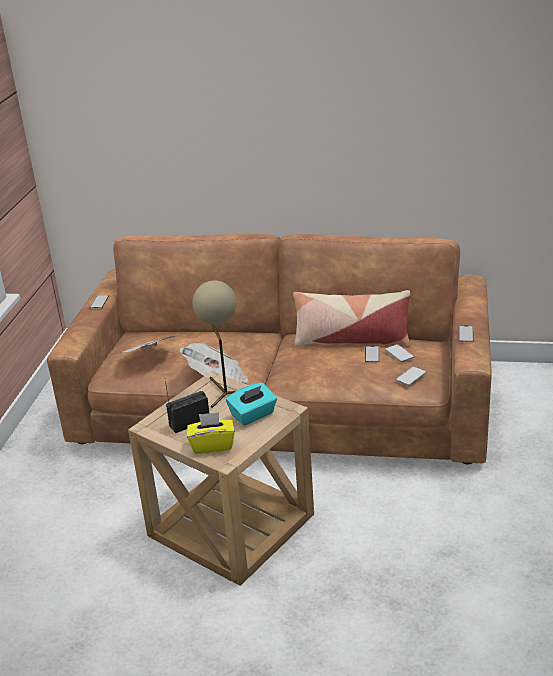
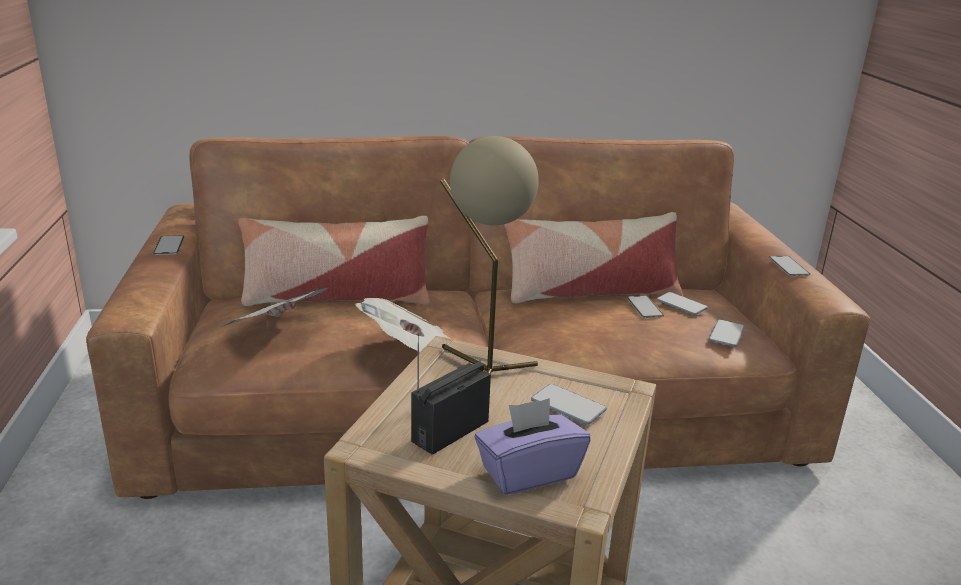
camera: 20 degrees left, 5 degrees down
yellow tissue box [187,412,235,454] -> purple tissue box [475,398,591,495]
turquoise tissue box [226,383,277,425] -> phone [531,384,607,425]
none -> pillow [238,216,430,306]

